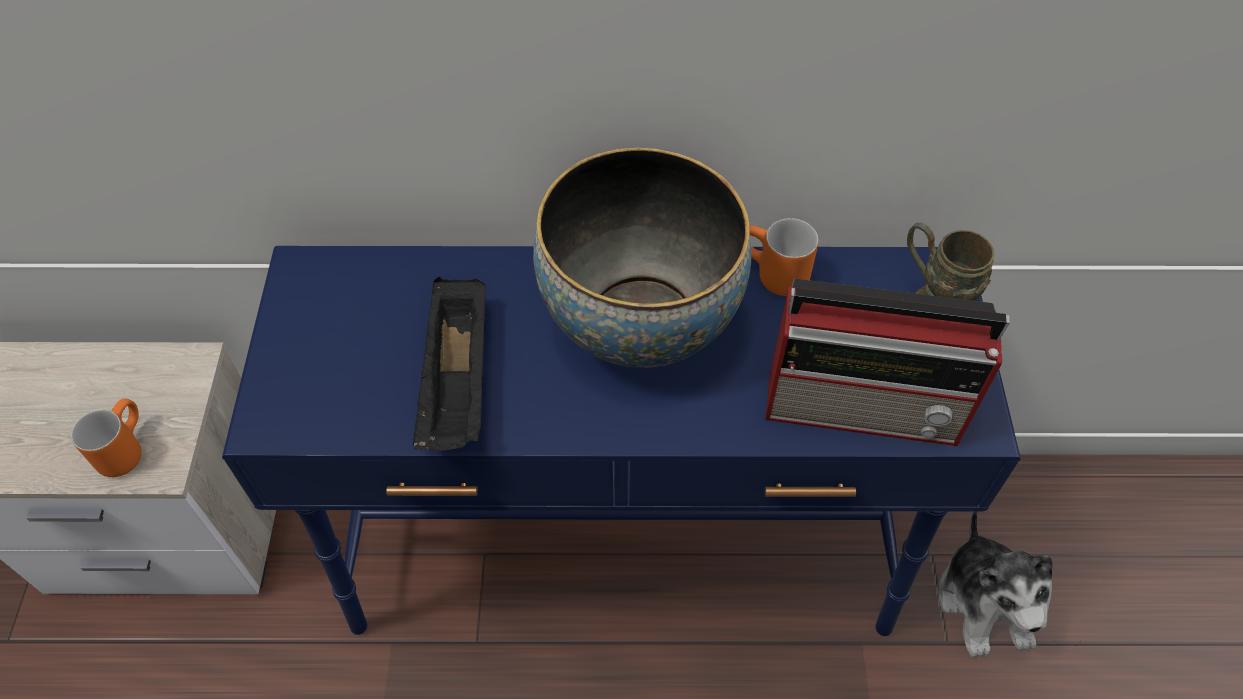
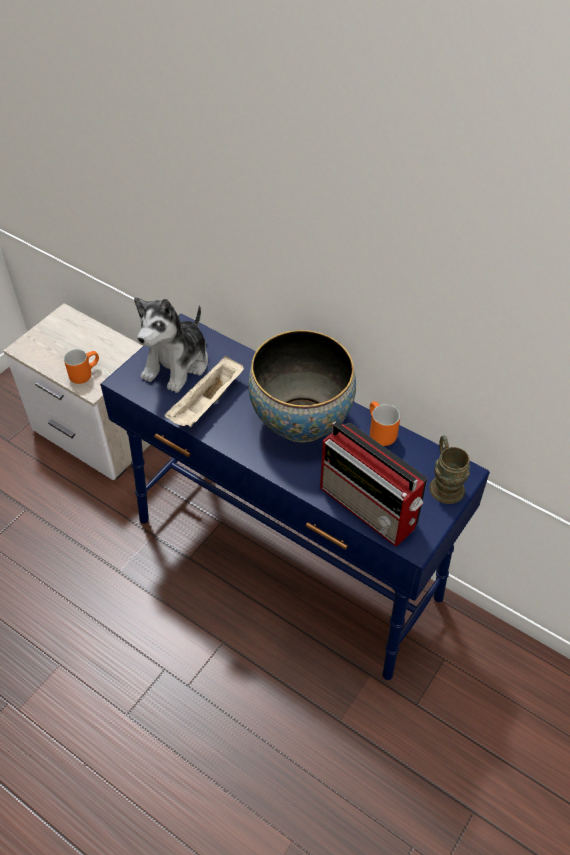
camera: 35 degrees right, 5 degrees down
black tray [413,277,486,451] -> beige tray [165,356,244,427]
plush toy [938,511,1053,658] -> plush toy moved to [134,297,208,393]

